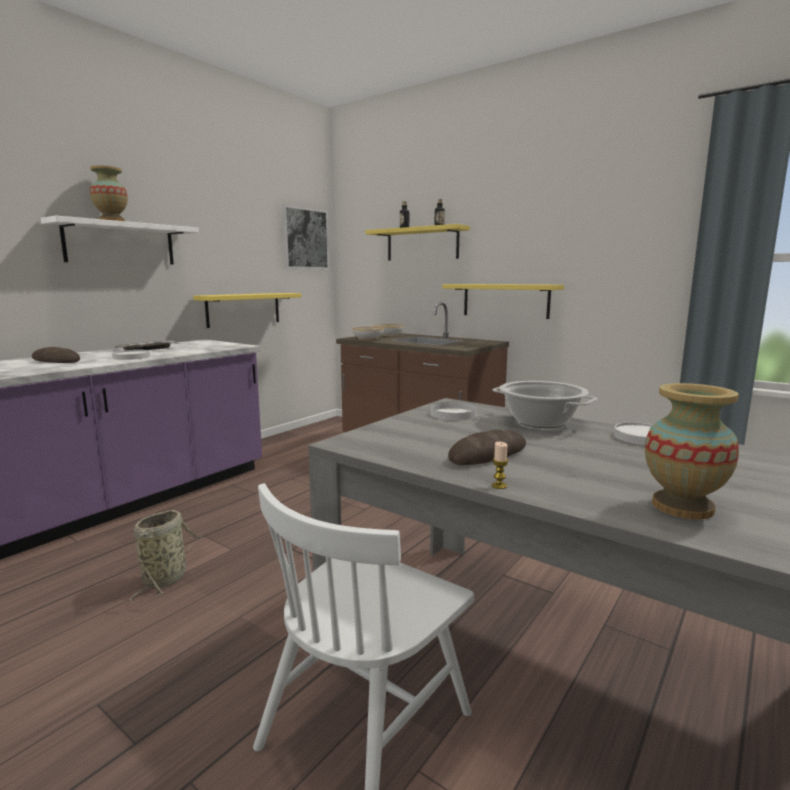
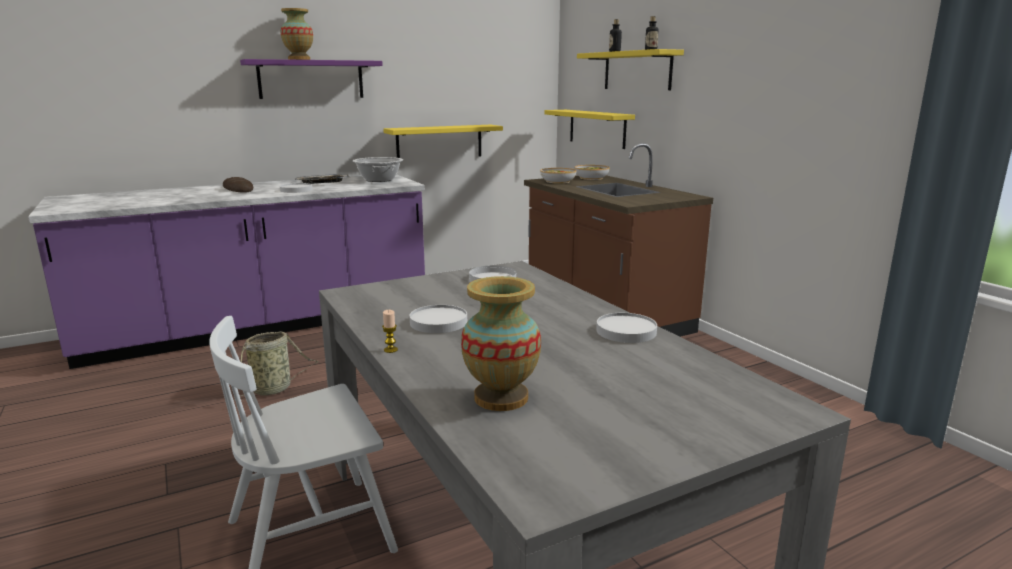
camera: 25 degrees right, 5 degrees up
white shelf [41,216,199,265] -> purple shelf [240,59,383,99]
picture [281,205,329,269] -> none
yellow shelf [442,284,564,319] -> yellow shelf moved to [544,110,635,149]
bread [448,430,526,465] -> white plate [410,305,467,333]
cooking pot [492,381,597,428] -> cooking pot moved to [353,157,403,182]

